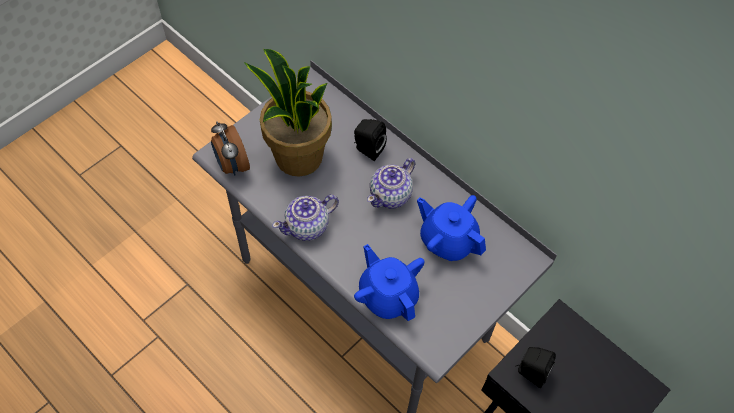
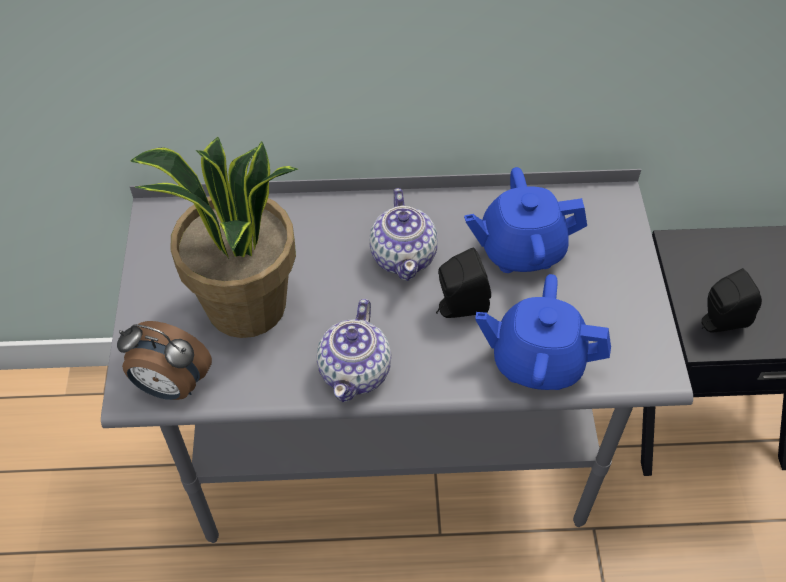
camera: 45 degrees left, 5 degrees down
black speaker [354,119,387,161] -> black speaker moved to [436,247,491,318]

